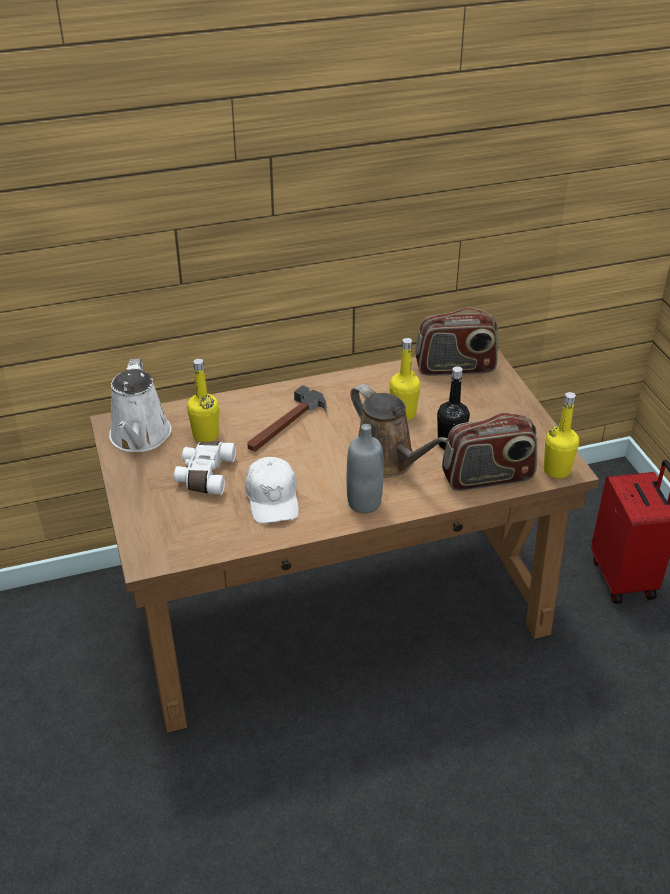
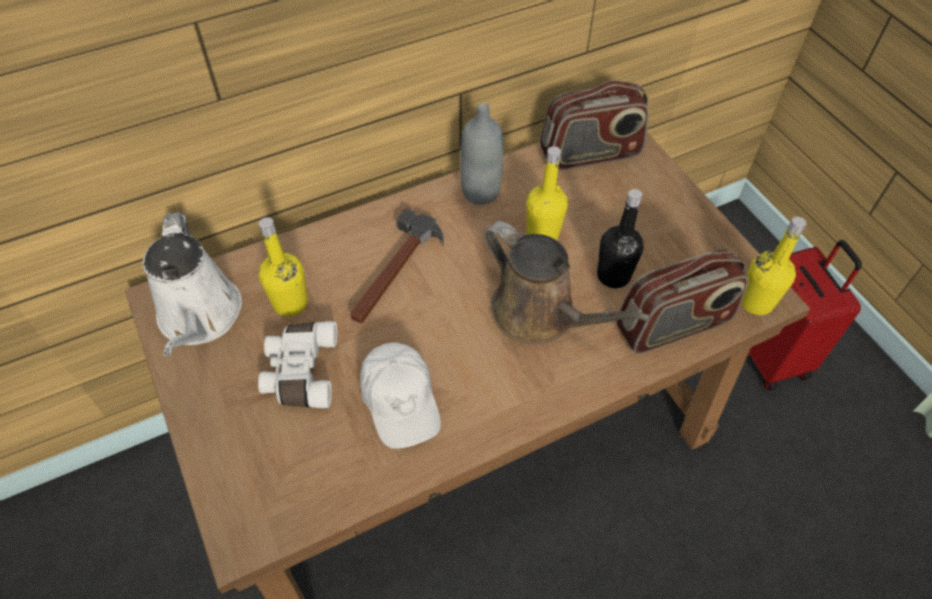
camera: 10 degrees left, 15 degrees up
grey bottle [347,424,384,513] -> grey bottle moved to [460,103,503,205]

